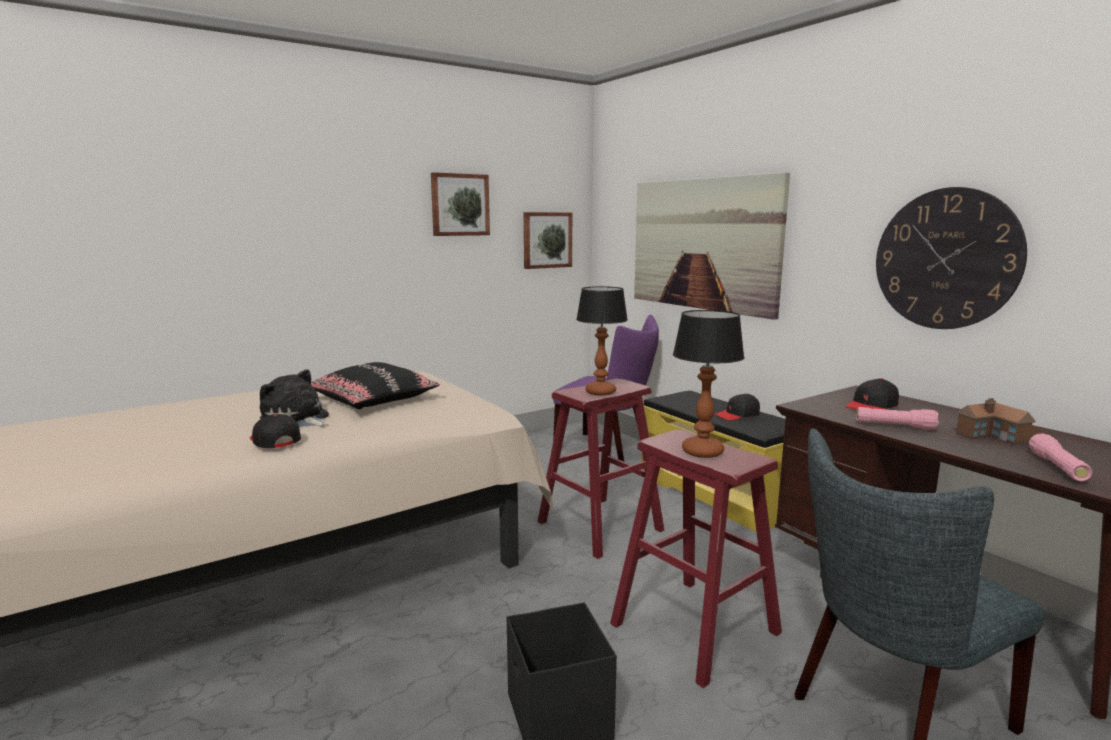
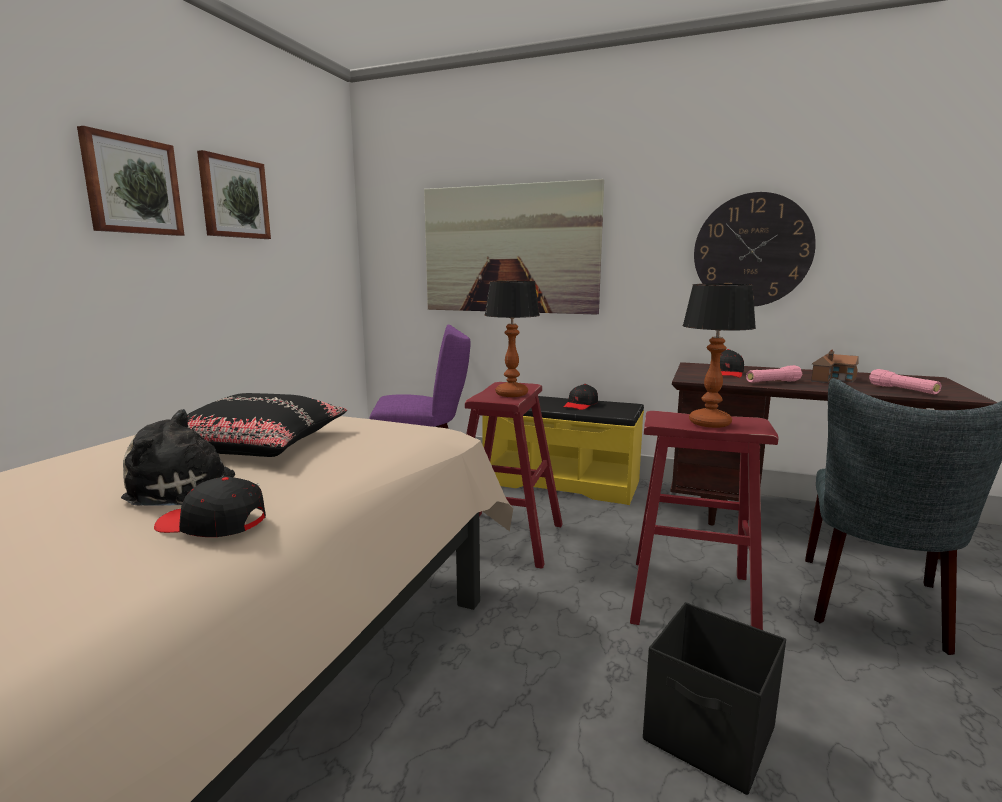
camera: 35 degrees left, 0 degrees up
picture [524,212,572,269] -> picture moved to [77,126,185,236]

